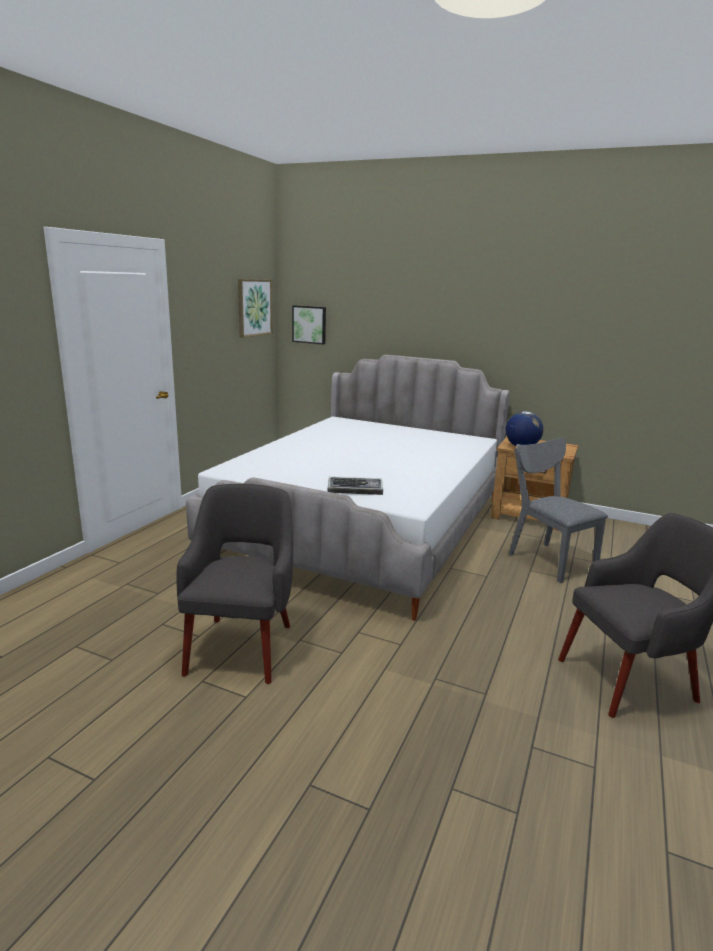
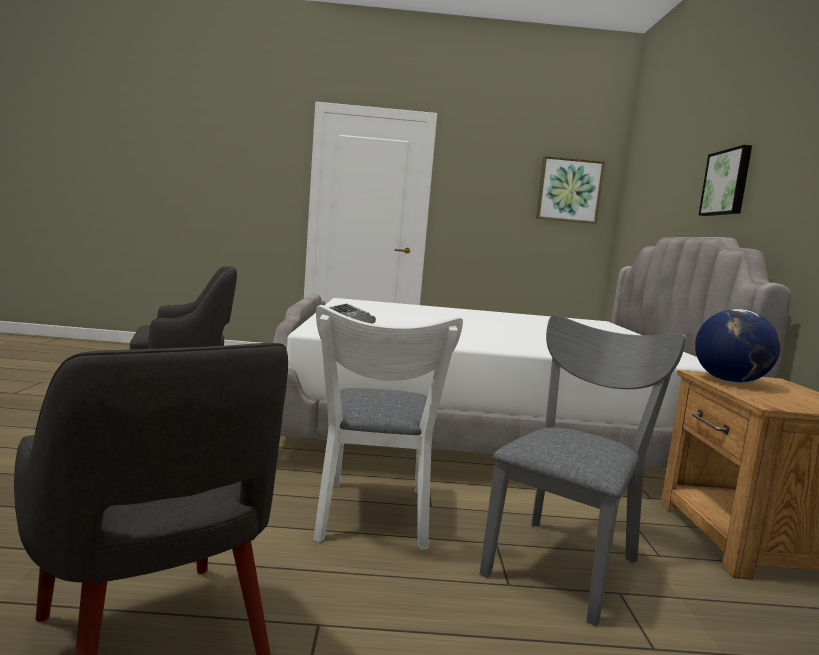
camera: 65 degrees right, 10 degrees down
picture [292,305,326,345] -> picture moved to [698,145,752,216]
none -> white chair [313,305,463,550]

